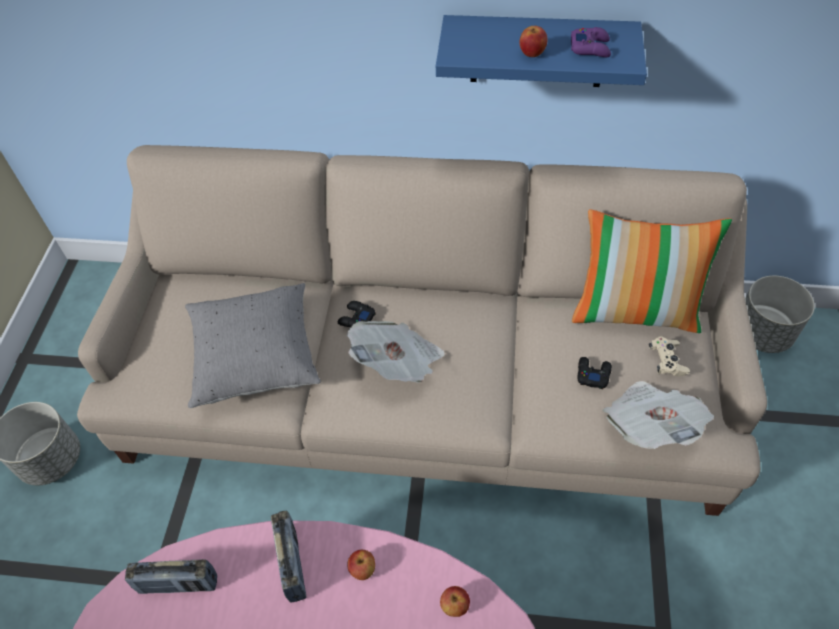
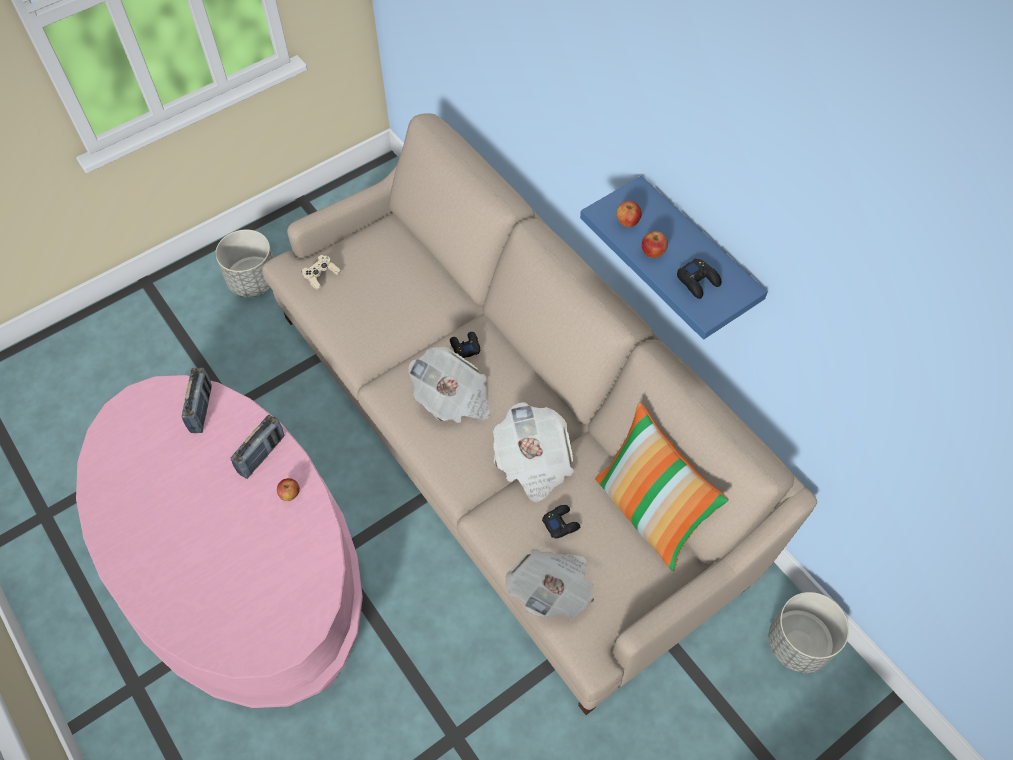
camera: 45 degrees right, 5 degrees up
radio [125,559,217,594] -> radio turned 135 degrees counterclockwise [181,367,212,433]
grey pillow [185,283,321,408] -> none
apple [440,586,470,617] -> apple moved to [616,201,642,227]
purple game controller [571,27,611,57] -> black game controller [677,258,721,299]
beige game controller [649,337,690,376] -> beige game controller moved to [301,255,341,290]
none -> newspaper [493,402,574,502]

